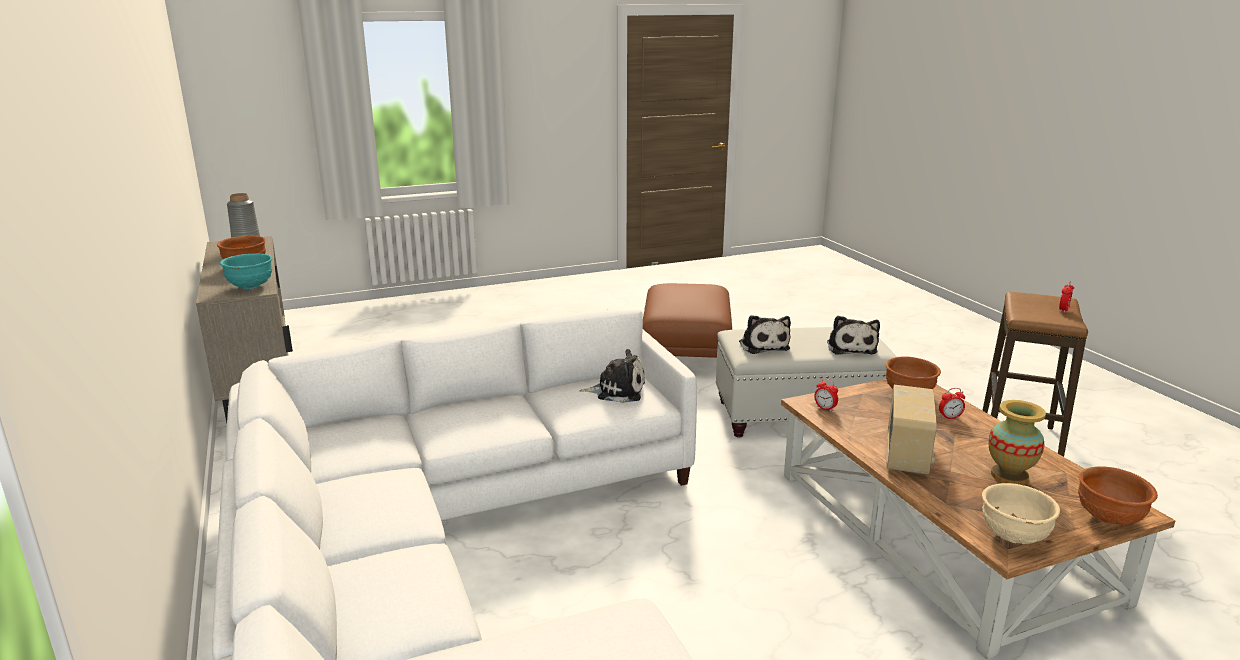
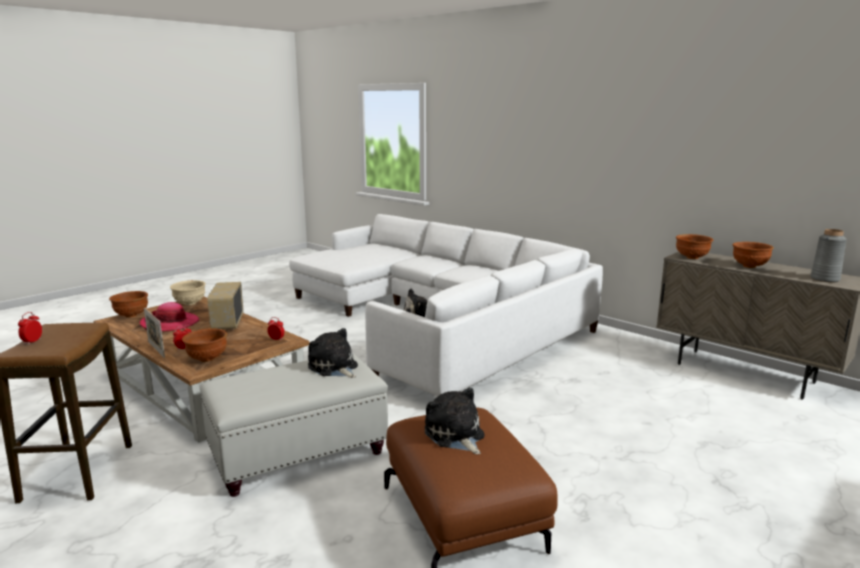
camera: 155 degrees right, 5 degrees down
turquoise bowl [220,254,272,289] -> brown bowl [676,234,713,259]
plush toy [827,316,880,355] -> plush toy moved to [425,387,484,455]
vase [988,400,1046,485] -> hat [139,302,199,332]
none -> picture frame [144,308,165,358]

